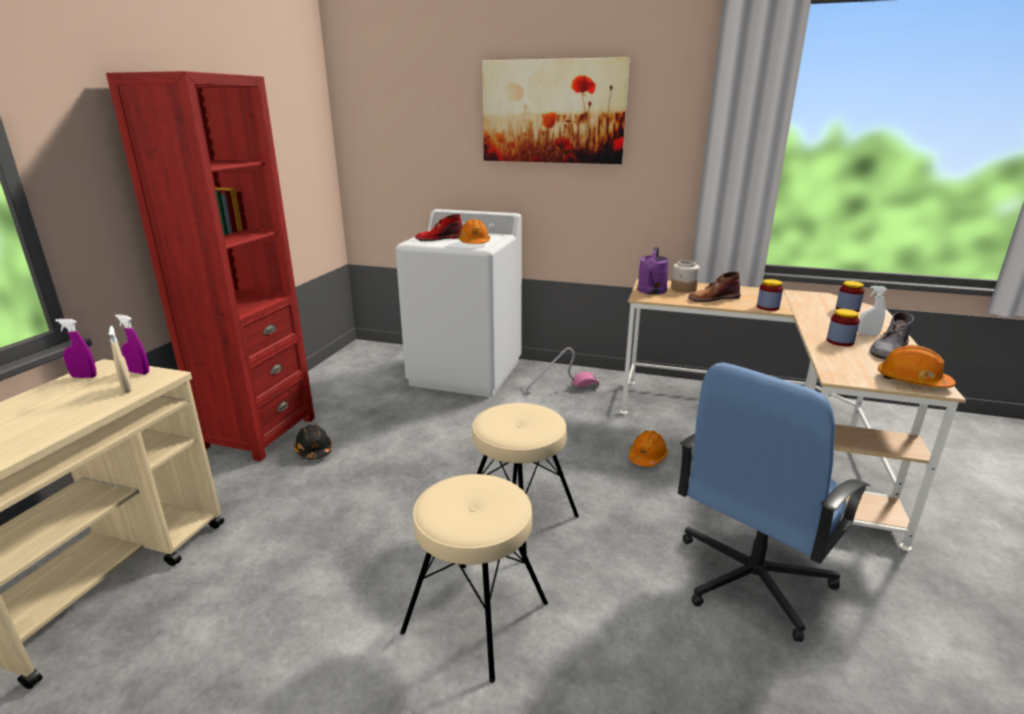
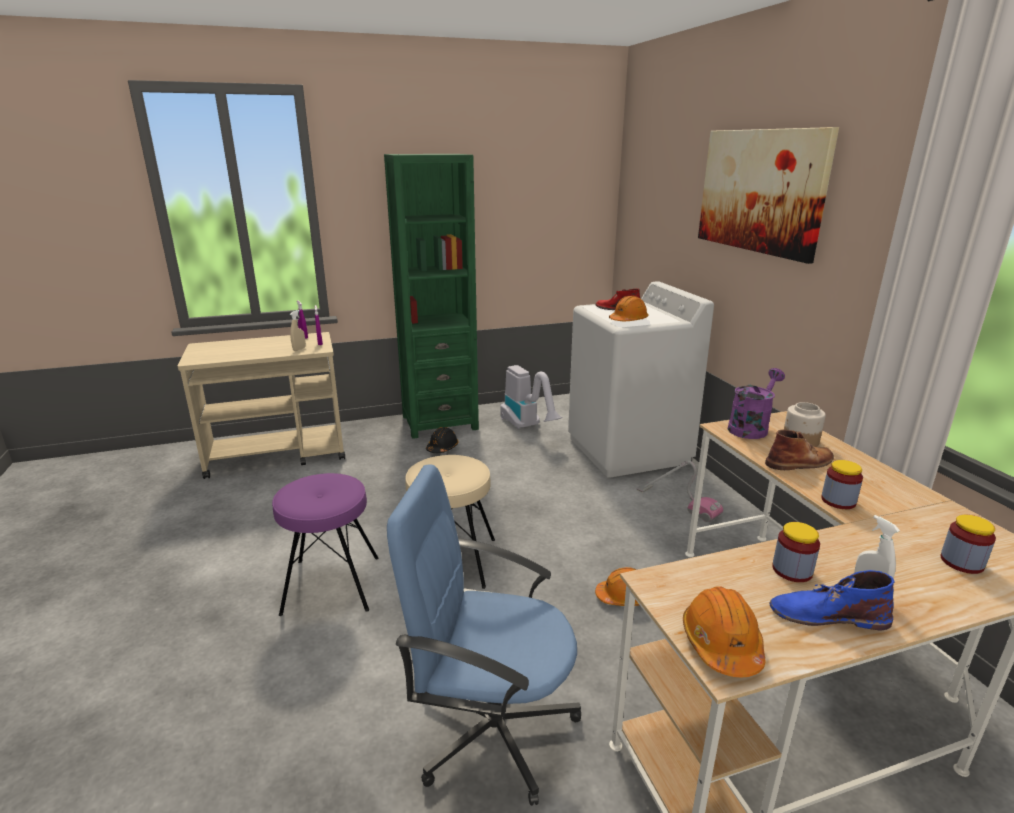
camera: 55 degrees right, 0 degrees up
red bookcase [106,71,315,462] -> green bookcase [384,154,479,439]
beige stool [400,474,548,683] -> purple stool [272,473,379,616]
purple watering can [637,247,669,295] -> purple watering can turned 150 degrees clockwise [728,368,785,439]
brown boot [688,272,740,302] -> brown boot turned 120 degrees clockwise [765,430,834,470]
grey boot [870,312,914,359] -> blue boot [770,570,894,630]
none -> vacuum cleaner [500,365,563,429]

